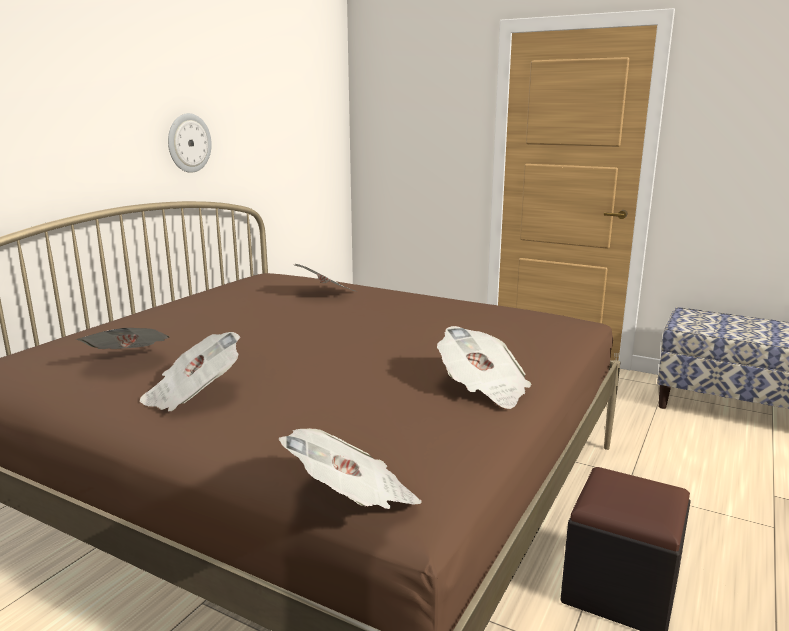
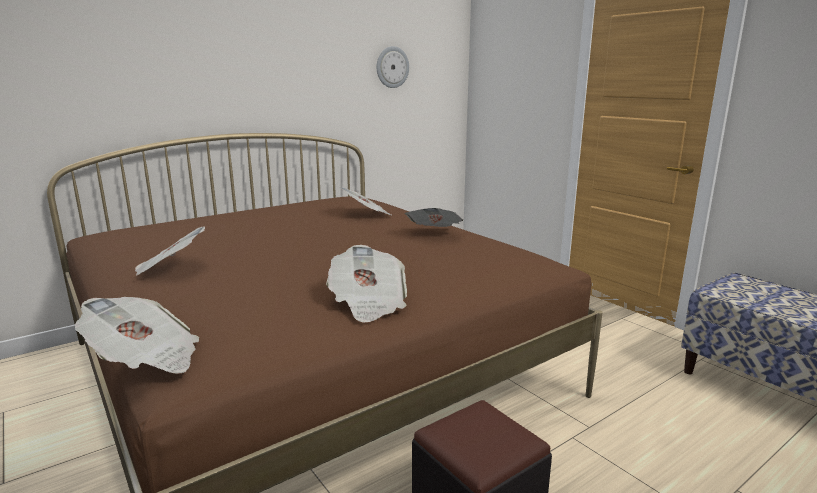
camera: 25 degrees right, 0 degrees up
newspaper [76,328,169,349] -> newspaper moved to [404,208,463,227]
wall clock [168,113,212,173] -> wall clock moved to [377,46,409,88]

